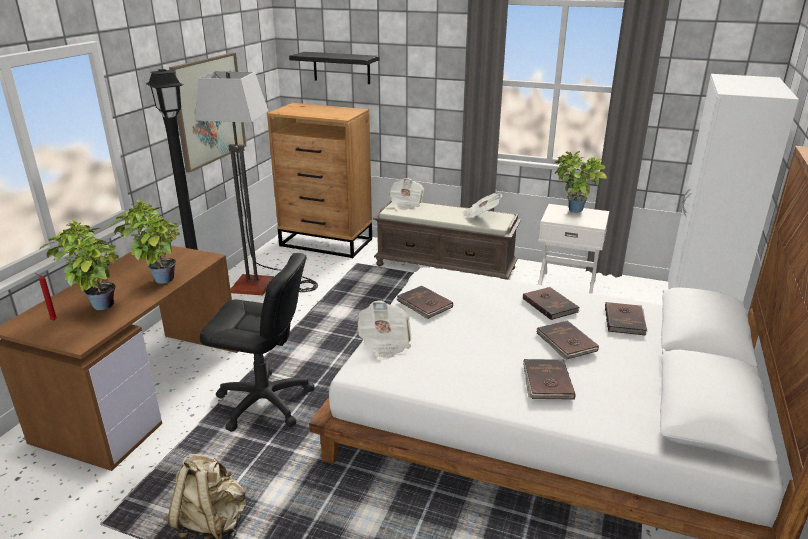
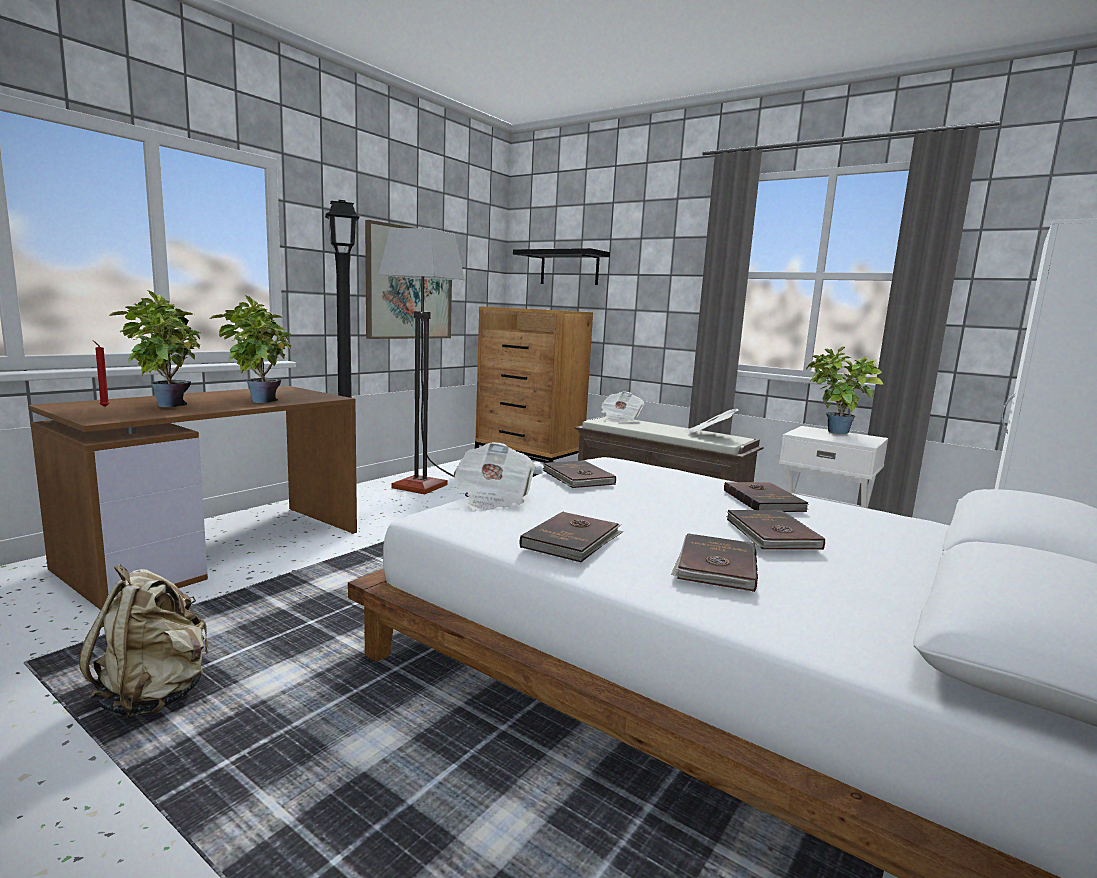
camera: 15 degrees right, 15 degrees down
black office chair [200,253,315,431] -> none
brown book [605,302,647,336] -> brown book moved to [520,512,624,562]

